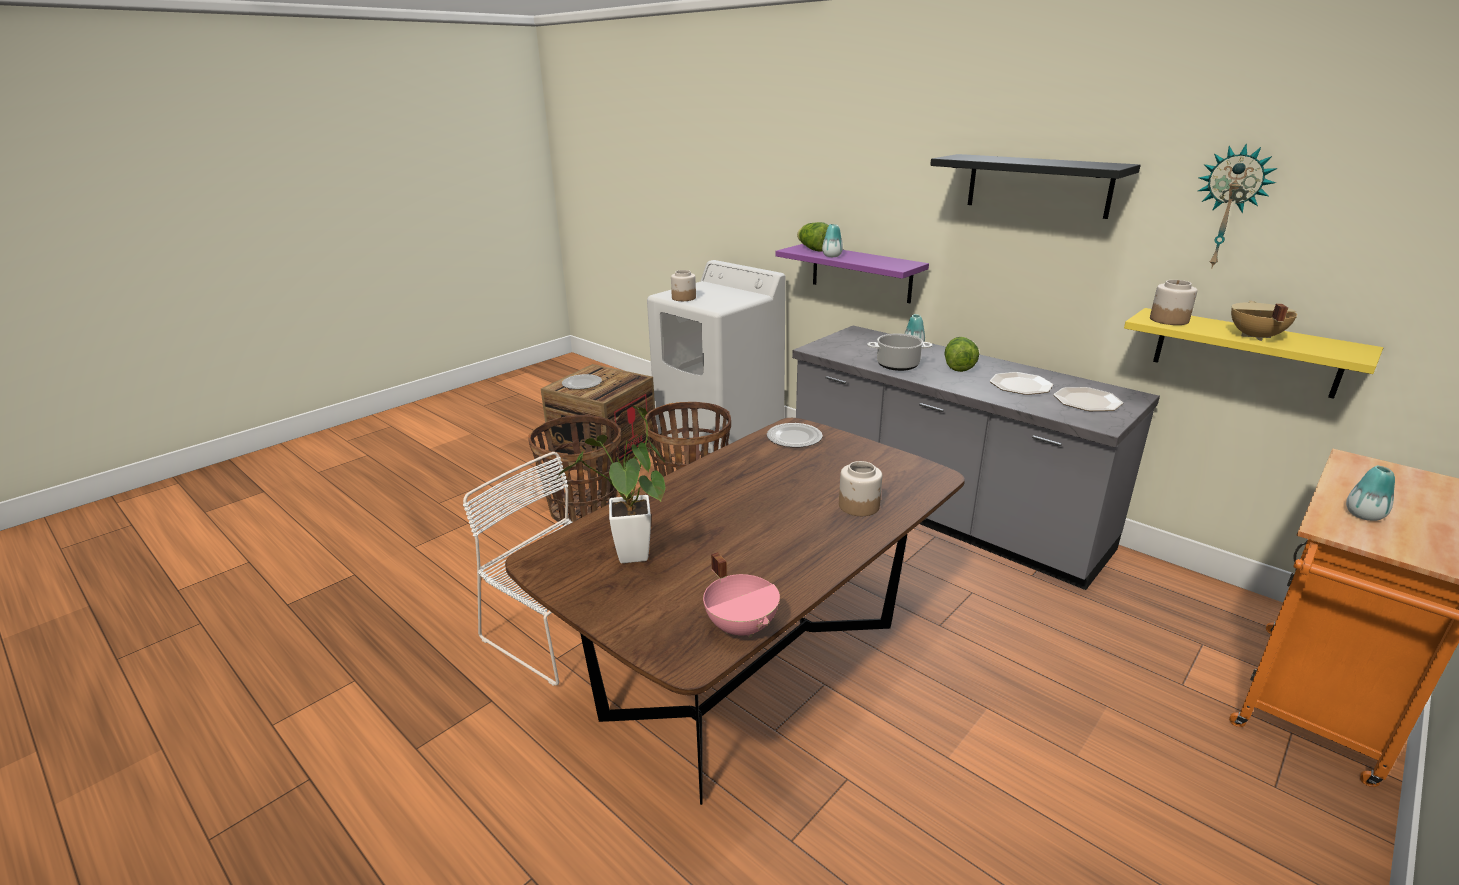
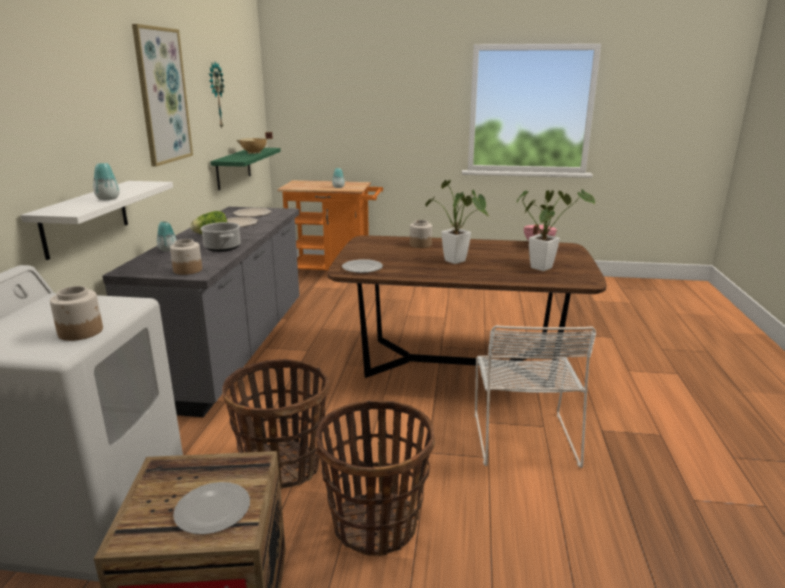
camera: 125 degrees left, 5 degrees down
purple shelf [775,244,929,303] -> white shelf [21,181,173,260]
lettuce [797,222,829,252] -> none
black shelf [930,154,1141,219] -> picture [132,24,193,167]
yellow shelf [1124,308,1383,399] -> green shelf [210,148,281,190]
jar [1150,280,1198,325] -> jar moved to [170,239,202,275]
none -> potted plant [425,180,489,264]

